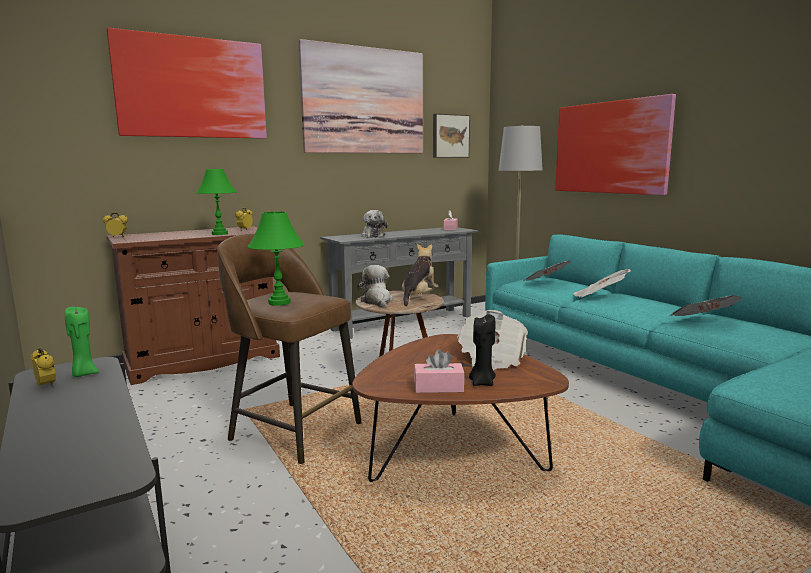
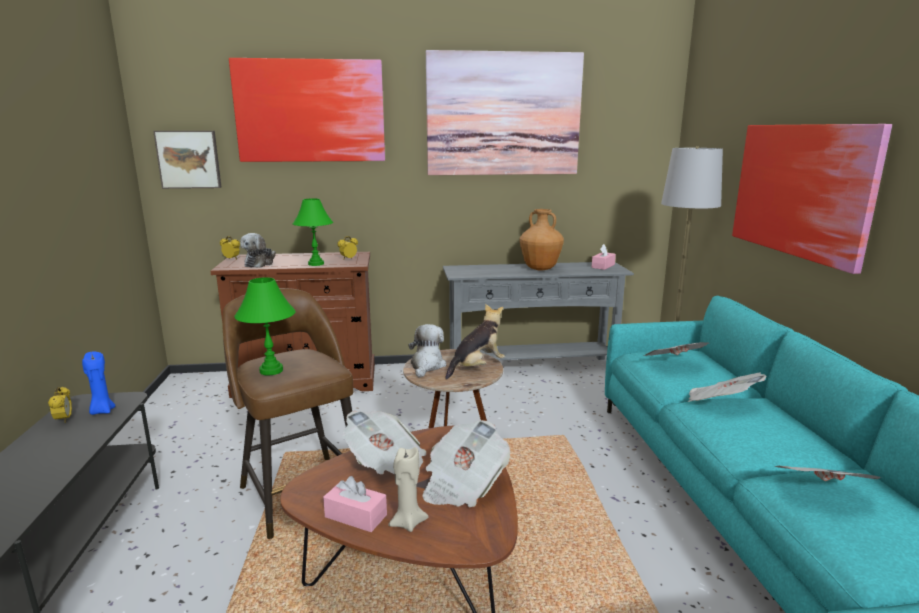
camera: 25 degrees right, 5 degrees up
green candle [65,307,99,377] -> blue candle [82,352,115,415]
plush toy [361,210,388,238] -> plush toy moved to [240,233,276,268]
picture [433,113,470,158] -> picture moved to [153,131,221,189]
black candle [469,314,496,386] -> beige candle [388,447,429,532]
none -> newspaper [342,411,426,477]
none -> brown vase [519,209,564,271]

